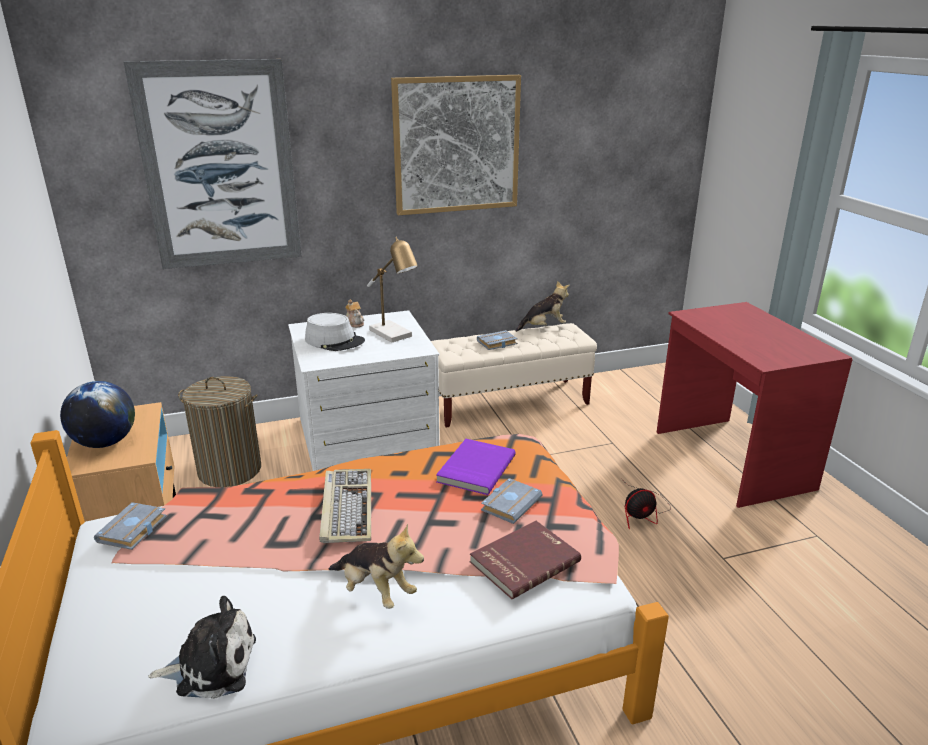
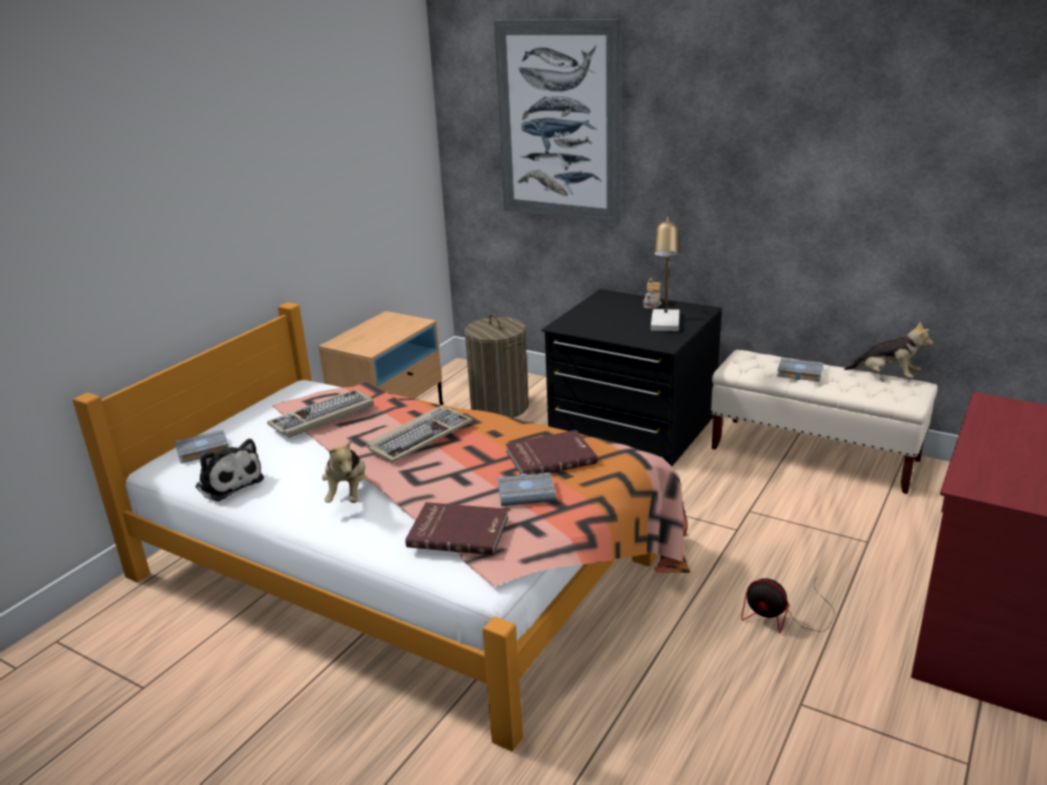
camera: 50 degrees right, 0 degrees up
globe [60,381,135,448] -> none
grey book [94,502,167,550] -> grey book moved to [175,430,229,463]
white dresser [288,310,440,471] -> black dresser [541,289,722,466]
grey hat [305,313,365,351] -> none
picture [391,75,521,215] -> none
purple book [436,439,515,495] -> red book [506,430,598,475]
none -> keyboard [267,389,374,438]

